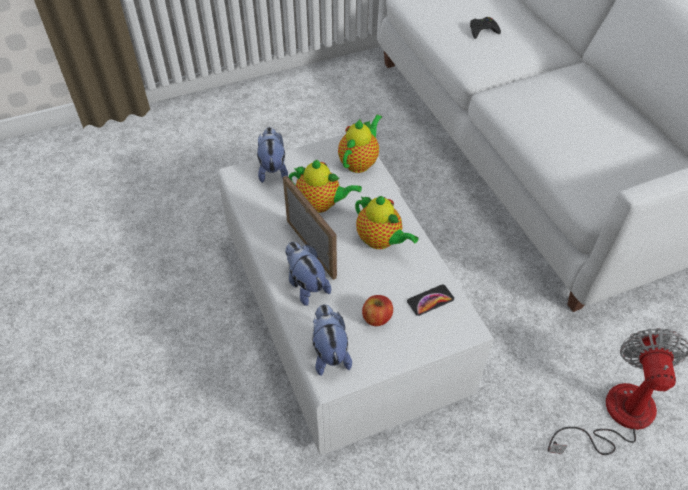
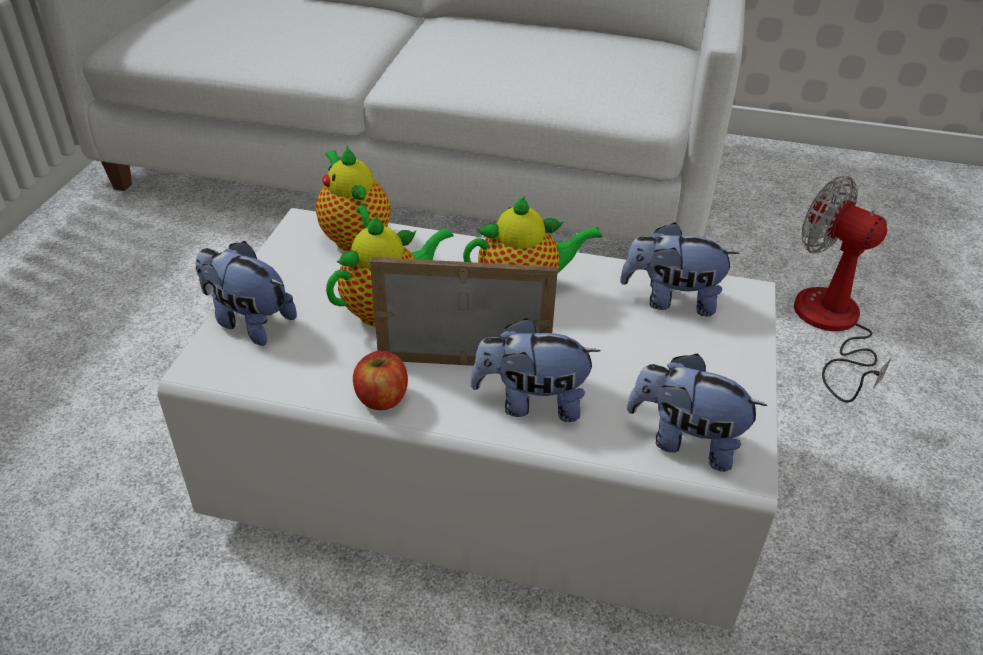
camera: 55 degrees left, 10 degrees down
apple [362,295,393,326] -> apple moved to [353,351,408,410]
phone [407,284,454,316] -> plush toy [620,222,739,316]
black game controller [470,17,501,39] -> none

